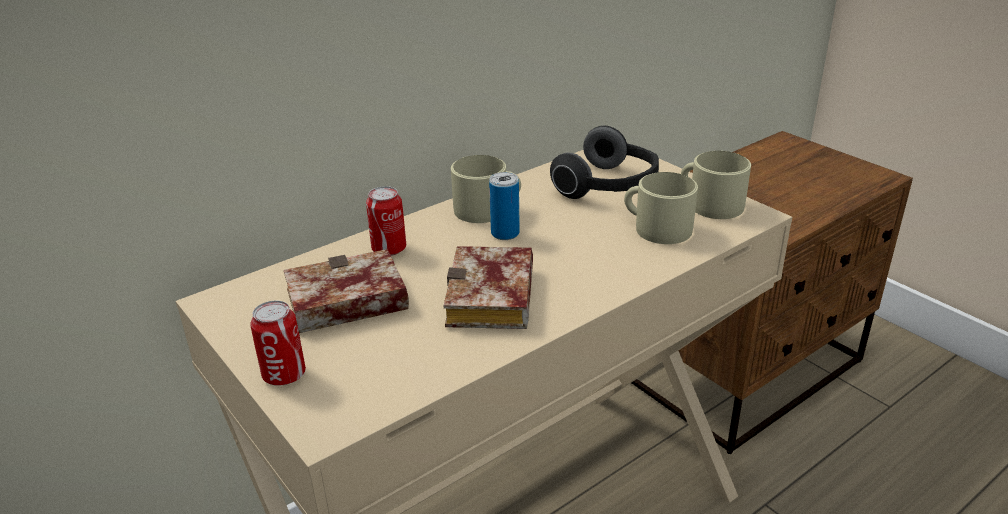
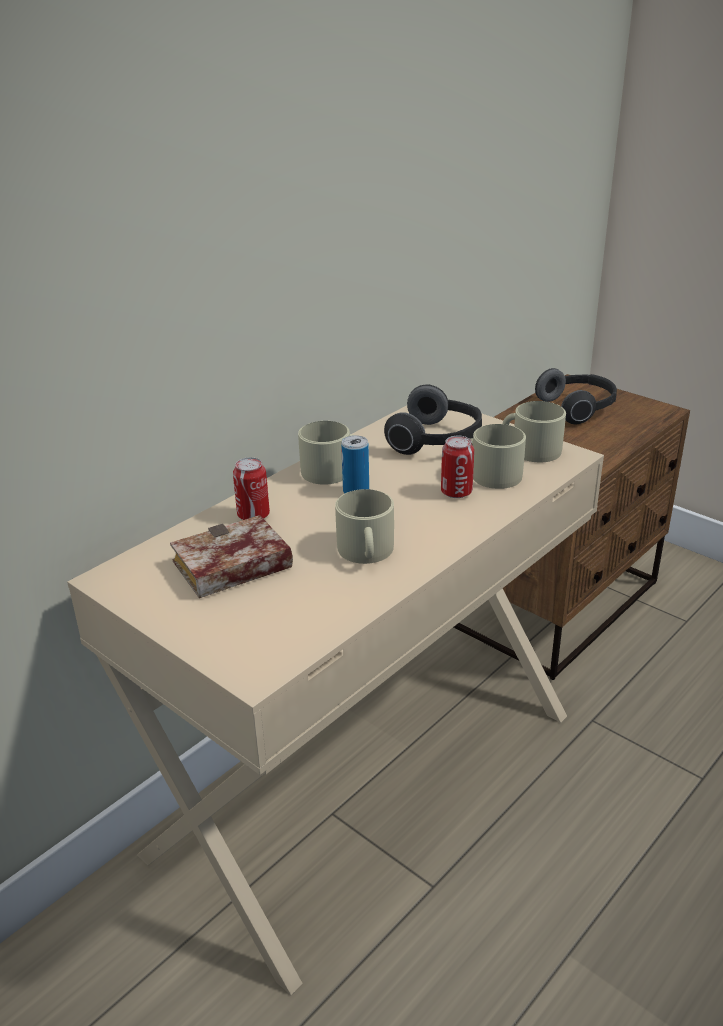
camera: 10 degrees left, 0 degrees up
can [250,301,306,386] -> can moved to [441,436,474,498]
book [444,246,533,329] -> beige mug [335,489,394,564]
none -> headphones [535,368,617,424]

